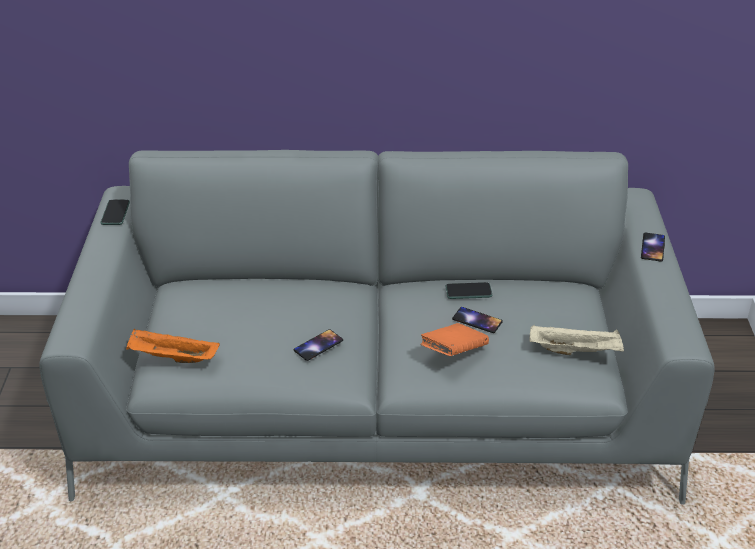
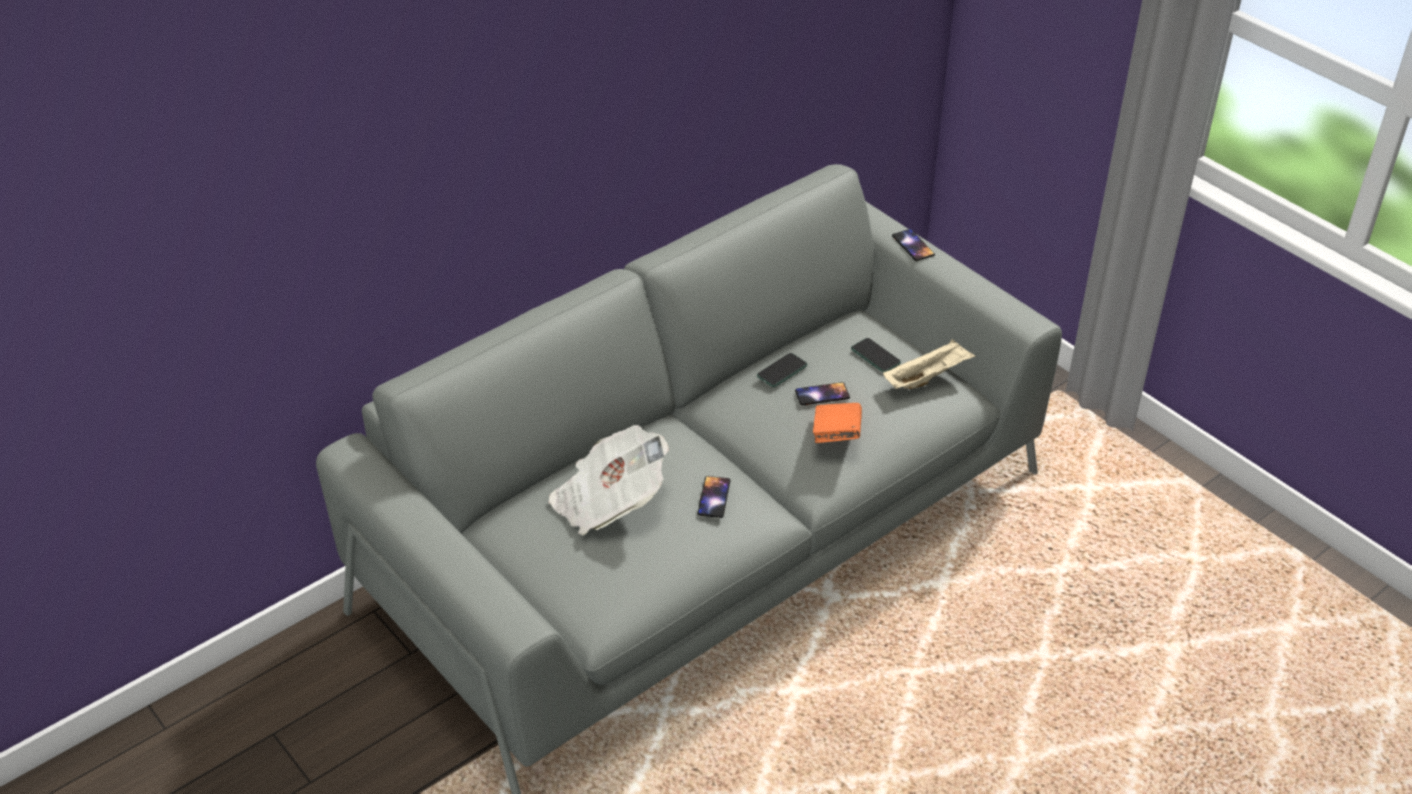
camera: 40 degrees left, 5 degrees up
phone [101,199,130,225] -> phone moved to [851,338,901,372]
orange tray [126,329,220,363] -> none
none -> newspaper [549,425,669,536]

